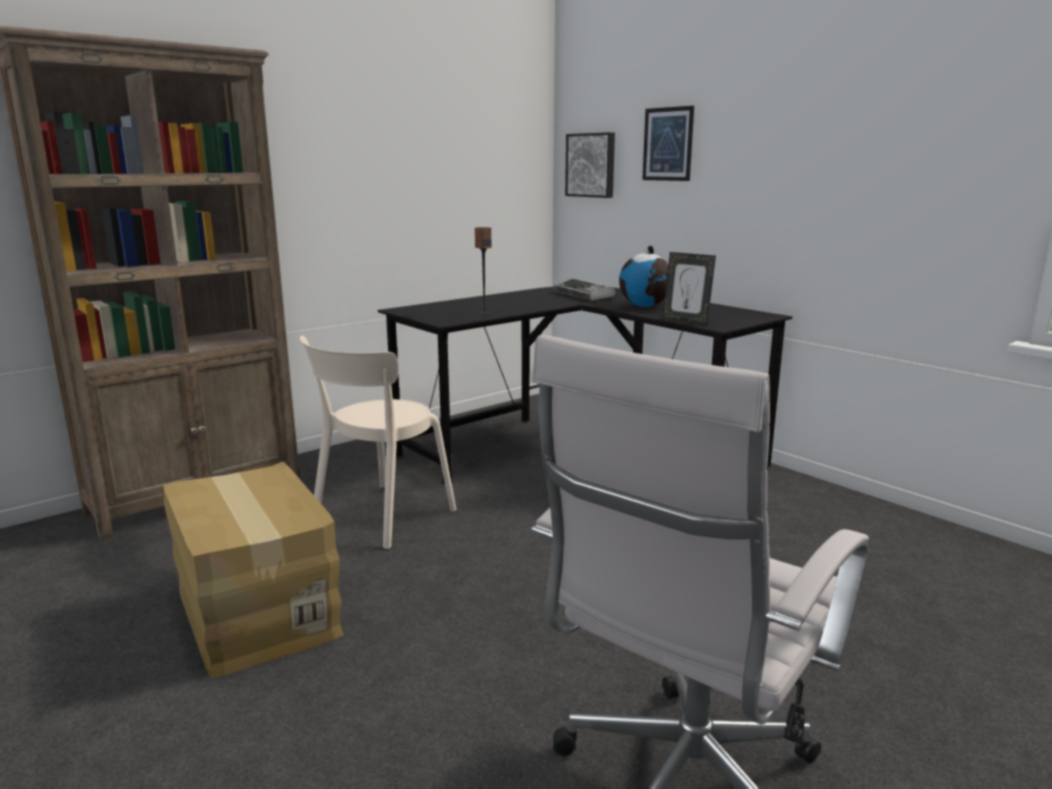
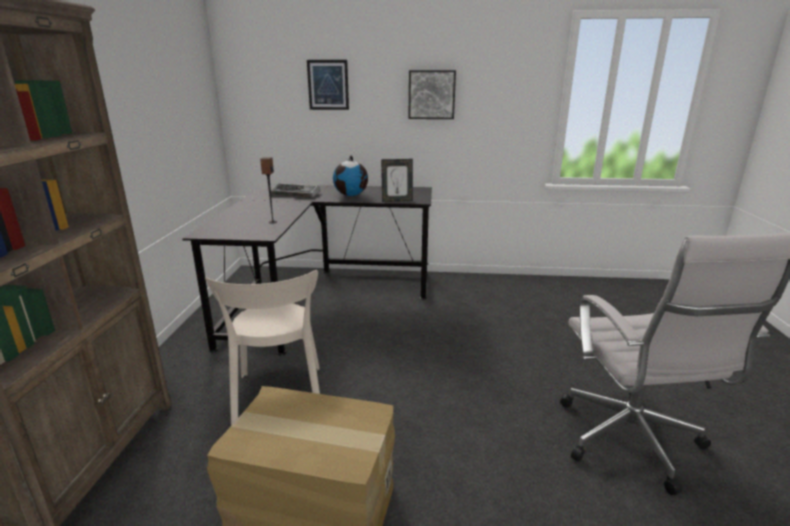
camera: 45 degrees left, 5 degrees up
picture [565,132,615,198] -> picture moved to [408,70,456,119]

